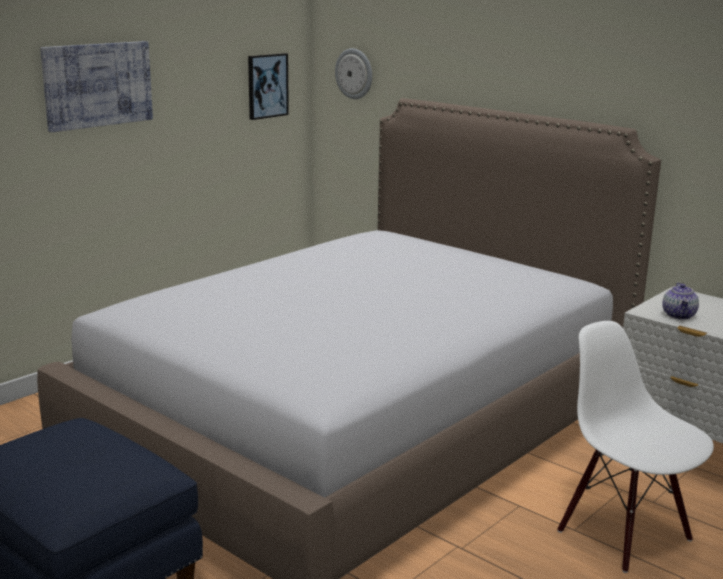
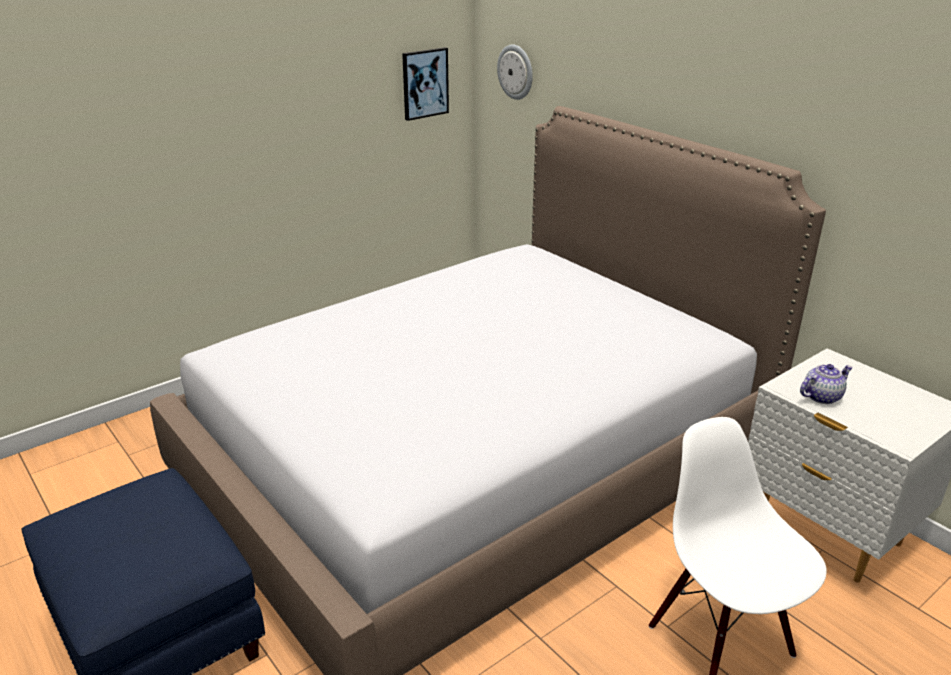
camera: 10 degrees right, 10 degrees up
picture [40,41,153,132] -> none
teapot [663,283,699,320] -> teapot turned 135 degrees counterclockwise [800,364,853,404]

